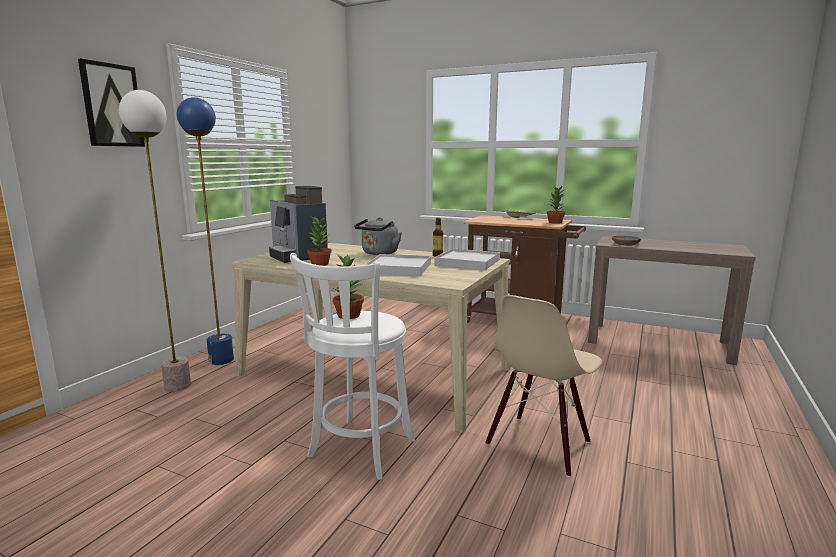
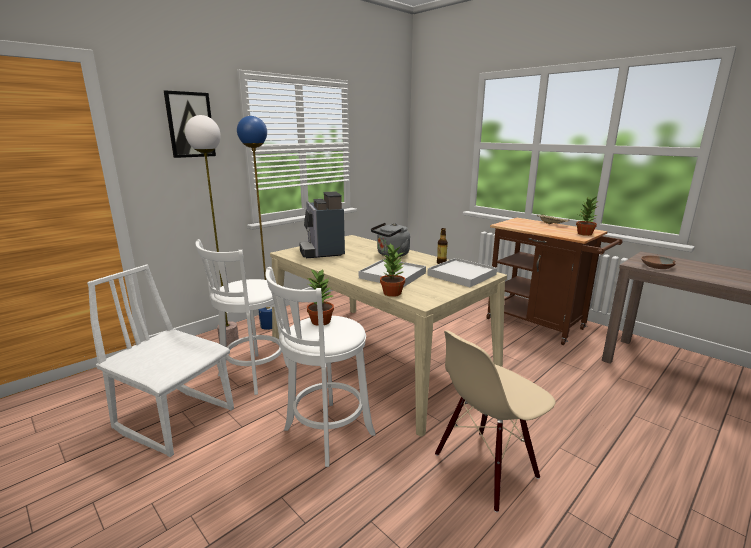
camera: 20 degrees right, 5 degrees up
potted plant [307,217,332,266] -> potted plant moved to [380,243,405,297]
none -> white chair [87,265,234,457]
none -> white stool [195,239,289,395]

